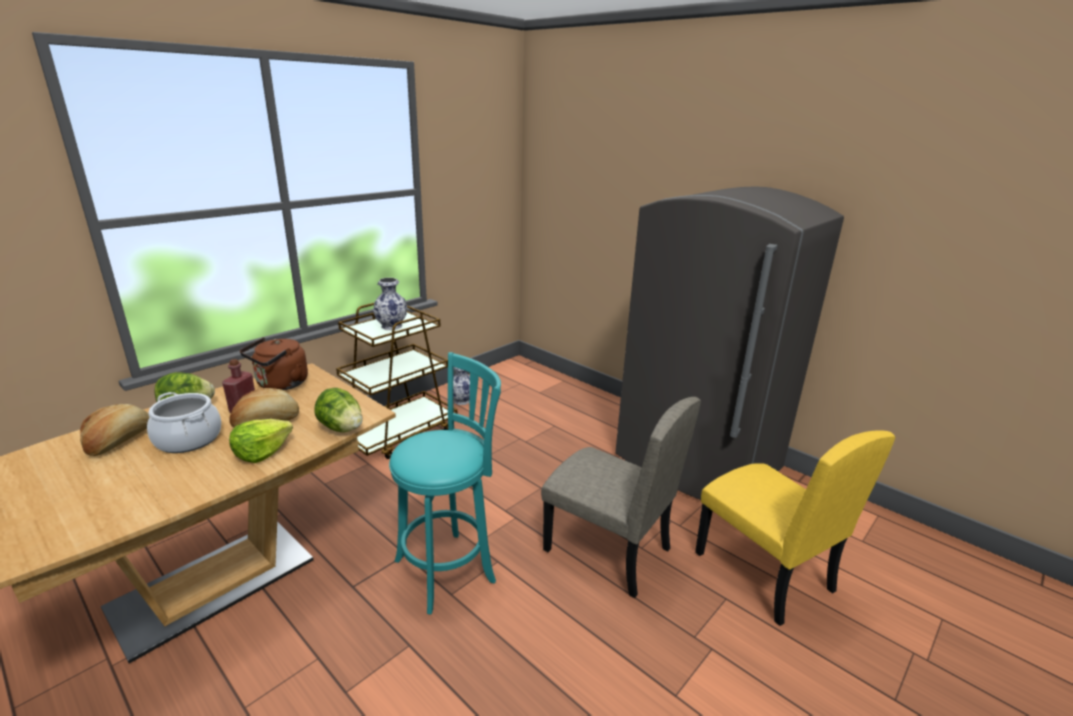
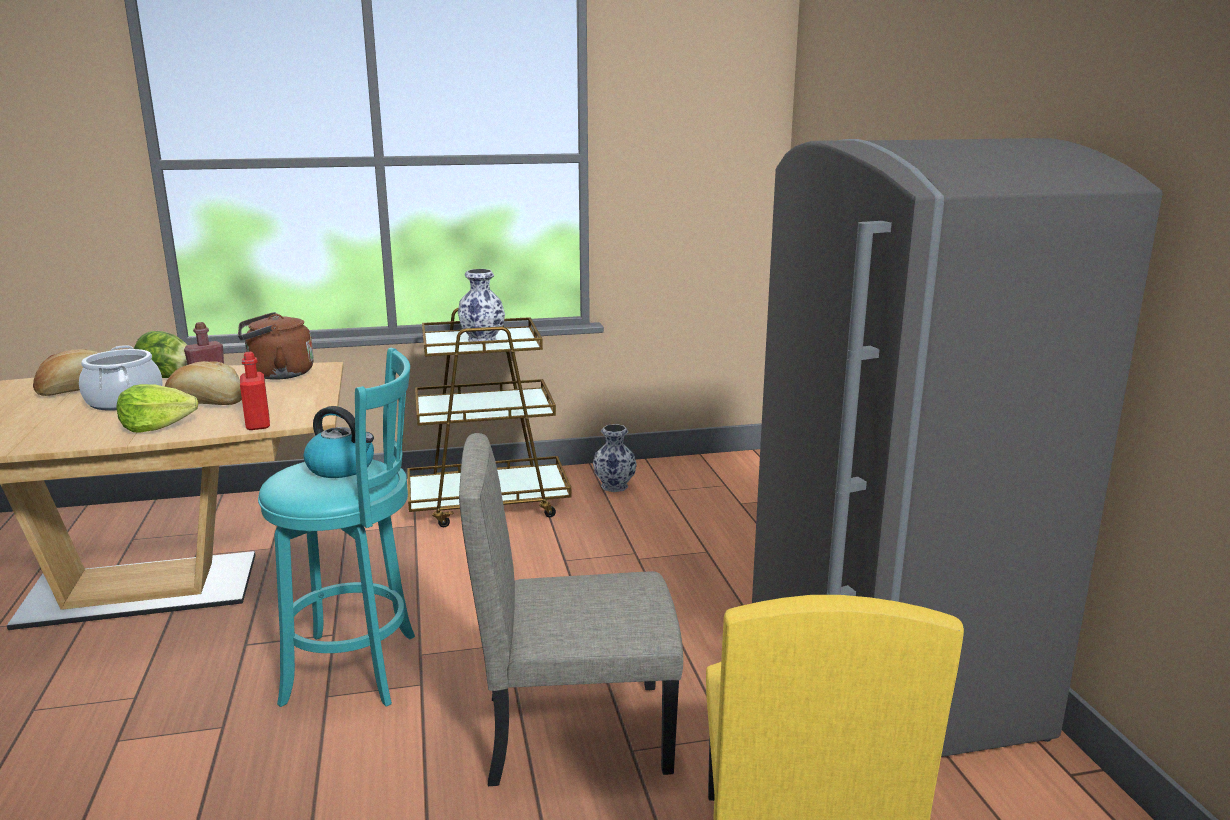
camera: 35 degrees right, 5 degrees down
lettuce [314,388,363,432] -> red bottle [240,352,270,430]
beige chair [541,397,701,598] -> beige chair turned 105 degrees clockwise [459,433,683,786]
none -> kettle [304,406,374,478]

